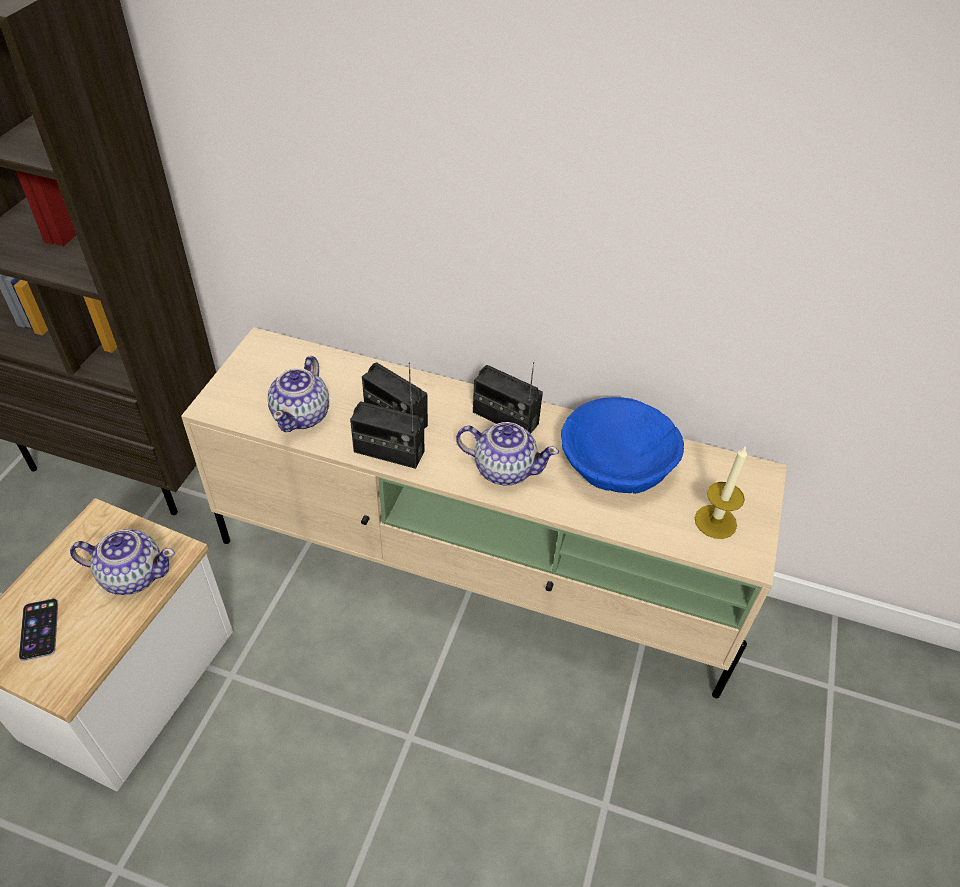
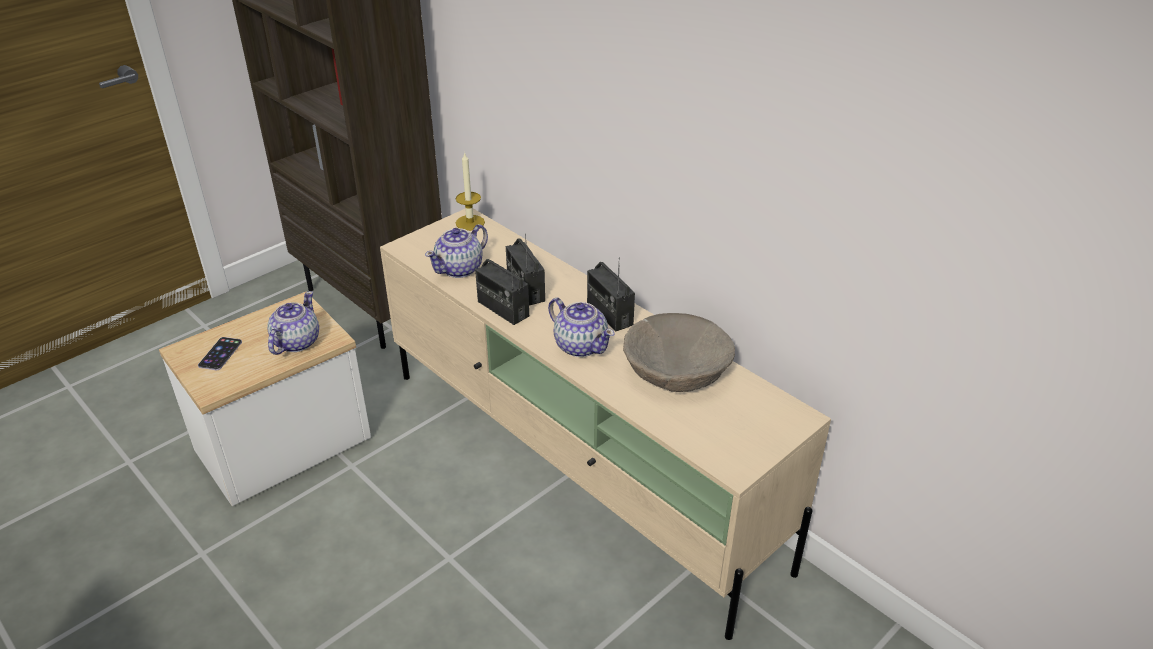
camera: 30 degrees right, 10 degrees down
teapot [70,529,175,595] -> teapot turned 105 degrees counterclockwise [267,291,319,355]
blue bowl [561,397,684,494] -> beige bowl [623,313,735,392]
candle [695,445,748,539] -> candle moved to [456,152,485,231]

